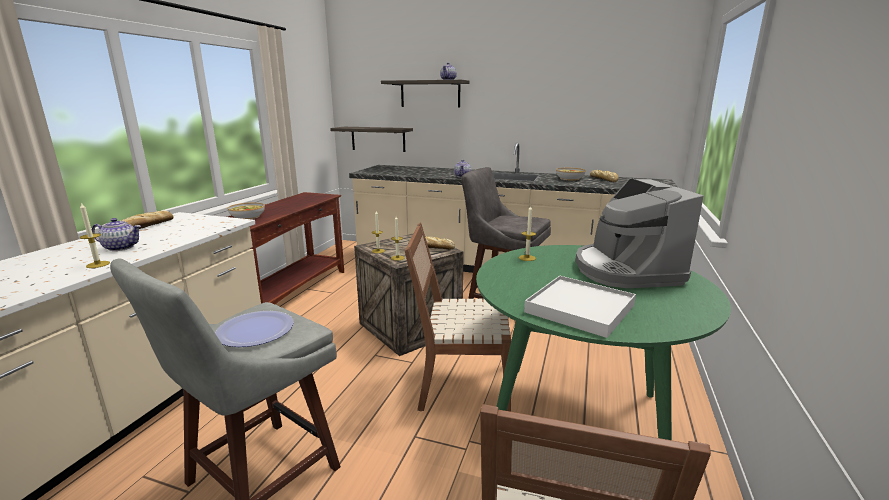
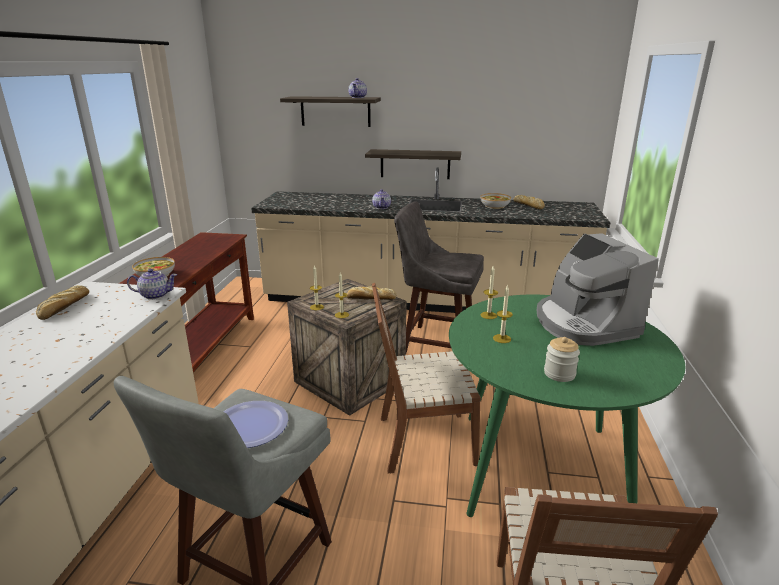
camera: 10 degrees left, 5 degrees up
candle [80,202,110,268] -> candle moved to [493,284,513,343]
teapot [92,218,141,251] -> teapot moved to [127,269,177,300]
shelf [330,127,413,152] -> shelf moved to [365,149,461,179]
white tray [524,276,636,338] -> jar [544,337,580,382]

